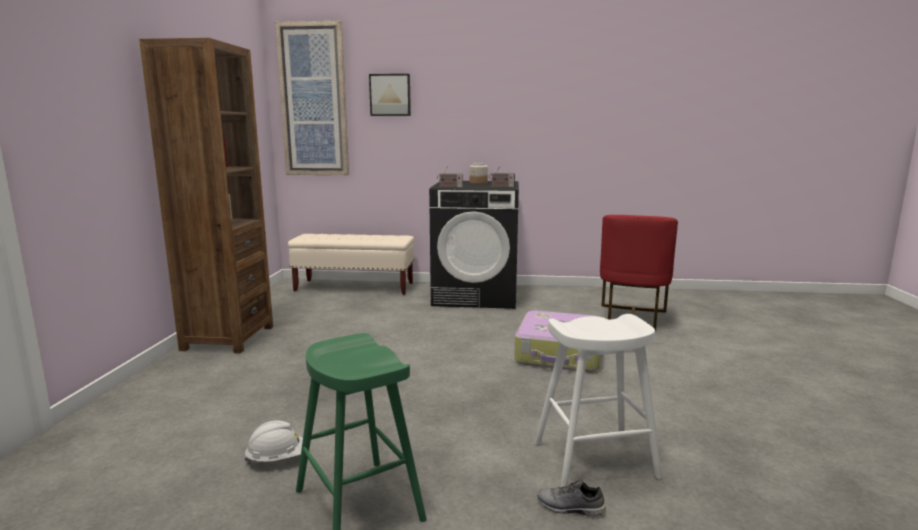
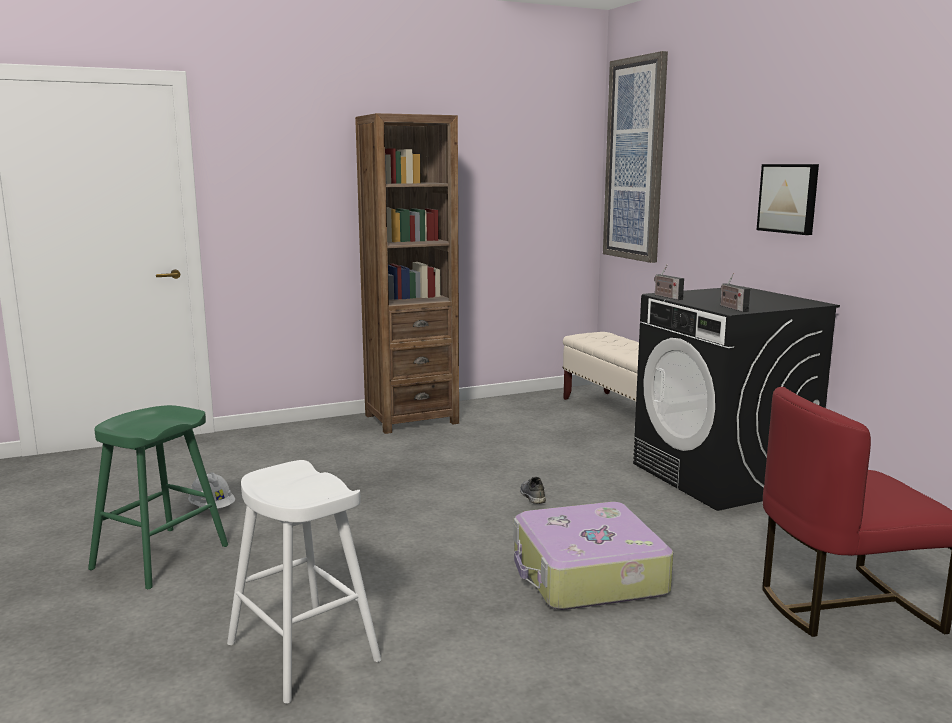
camera: 60 degrees right, 0 degrees up
picture [369,74,411,116] -> picture moved to [757,164,819,235]
jar [470,163,488,184] -> none
grey shoe [537,480,606,516] -> grey shoe moved to [520,477,546,504]

